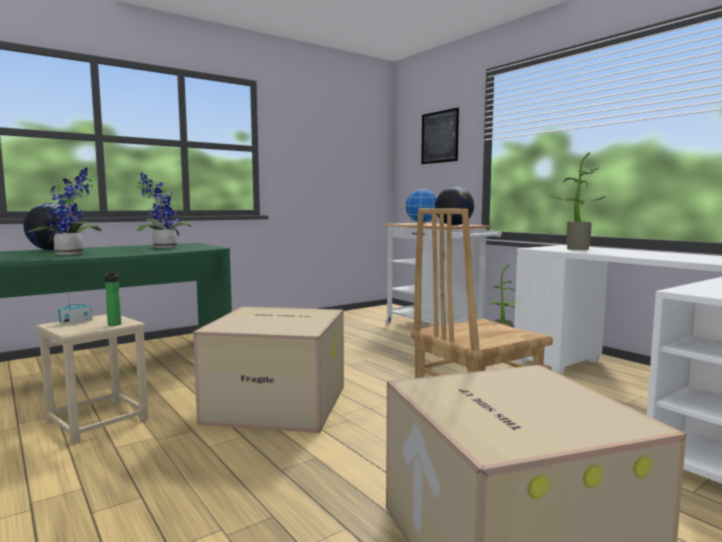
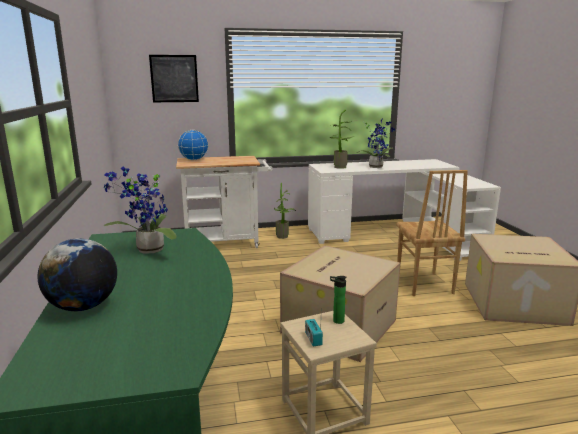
camera: 65 degrees left, 10 degrees up
potted plant [28,167,102,255] -> potted plant moved to [357,118,395,168]
globe [435,187,474,226] -> none

